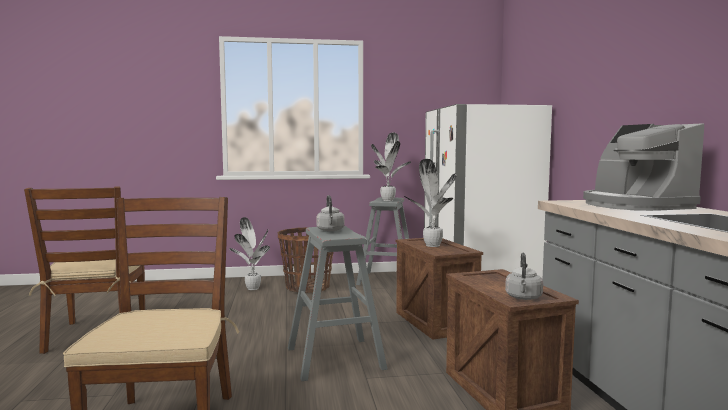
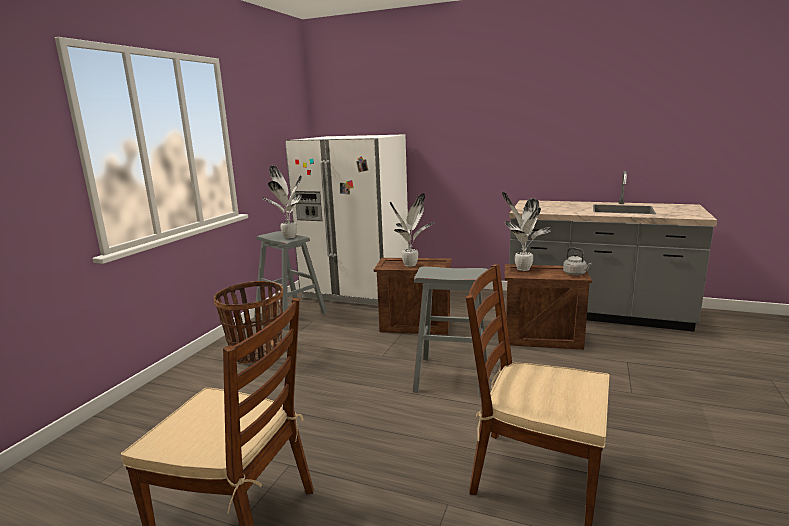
camera: 60 degrees left, 10 degrees up
potted plant [229,217,270,290] -> potted plant moved to [502,192,551,271]
grey kettle [316,195,345,231] -> none
coffee machine [583,123,704,211] -> none

